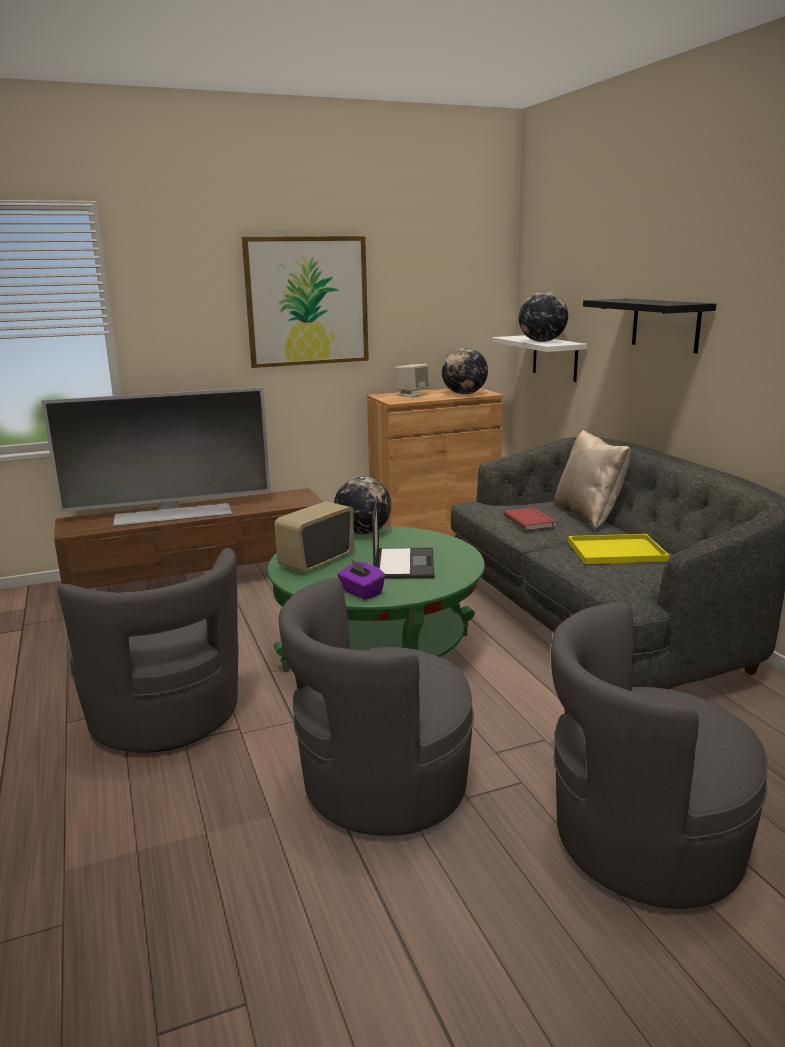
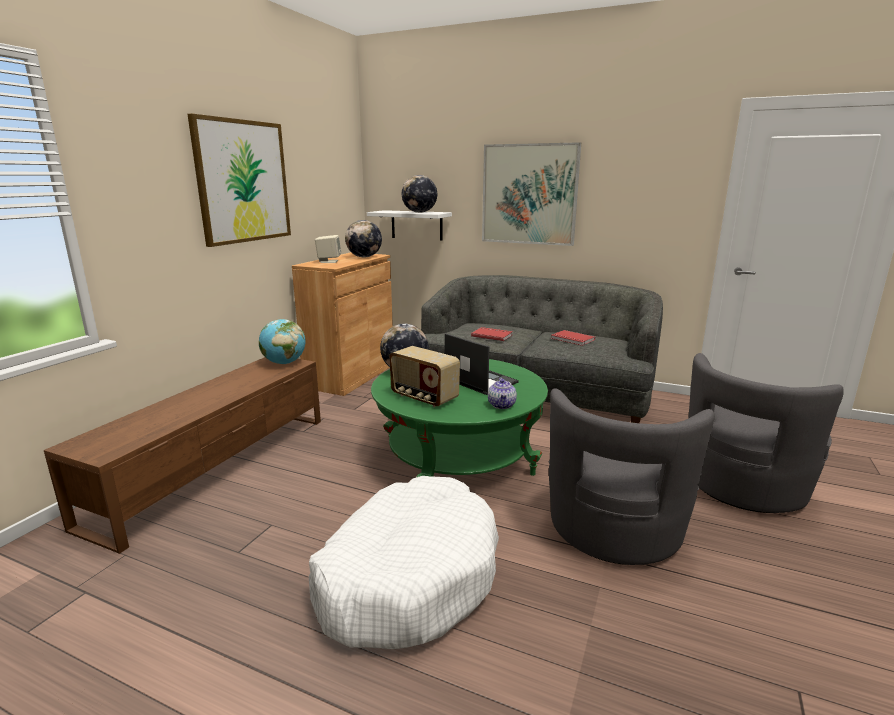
camera: 45 degrees left, 0 degrees up
television [41,387,271,526] -> none
grey armchair [58,548,238,753] -> white dog bed [309,476,499,649]
radio [274,501,354,573] -> radio turned 45 degrees counterclockwise [389,346,460,407]
purple tissue box [337,559,385,600] -> teapot [488,377,517,409]
beige pillow [554,430,631,529] -> none
yellow tray [568,534,670,564] -> red book [551,330,595,346]
black shelf [583,299,716,353] -> picture [482,142,581,246]
none -> globe [259,319,306,364]

